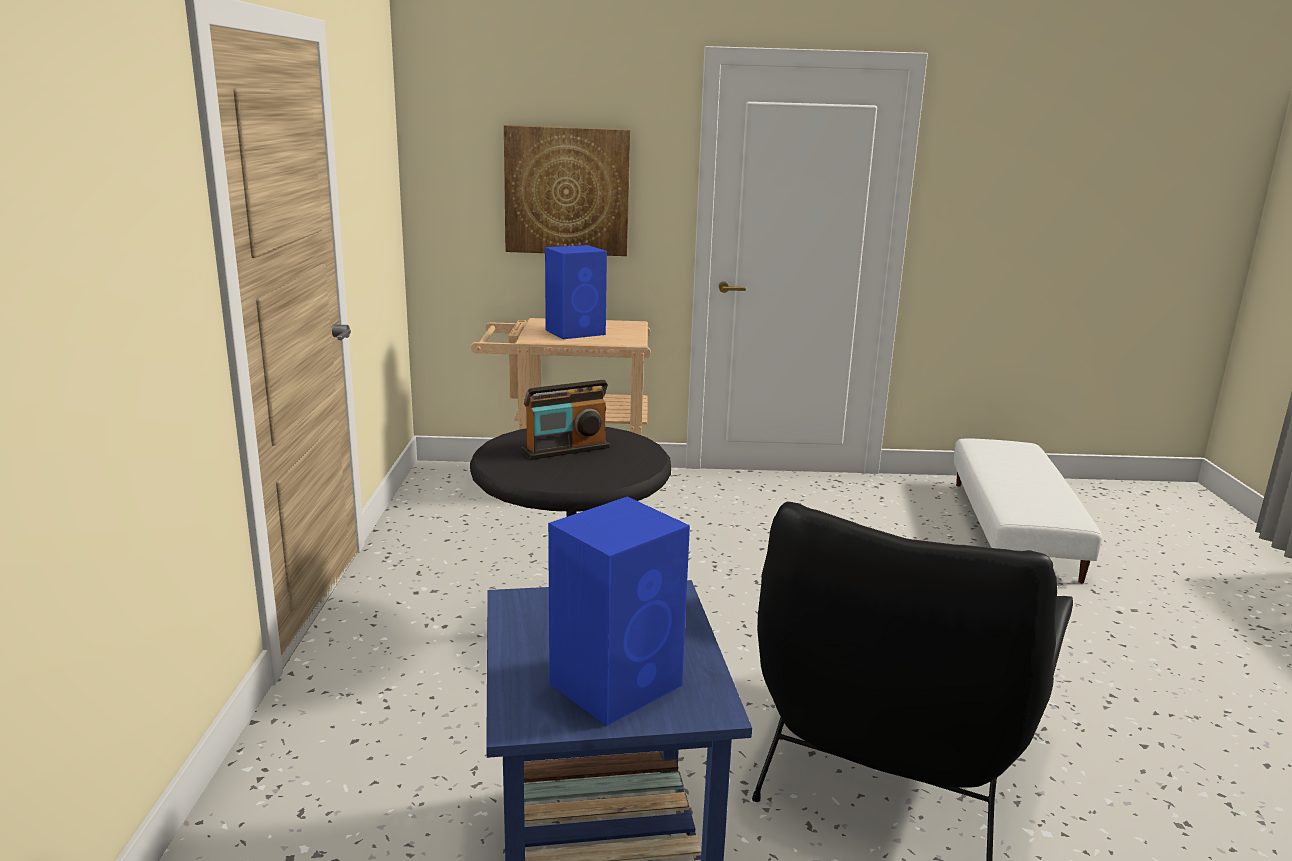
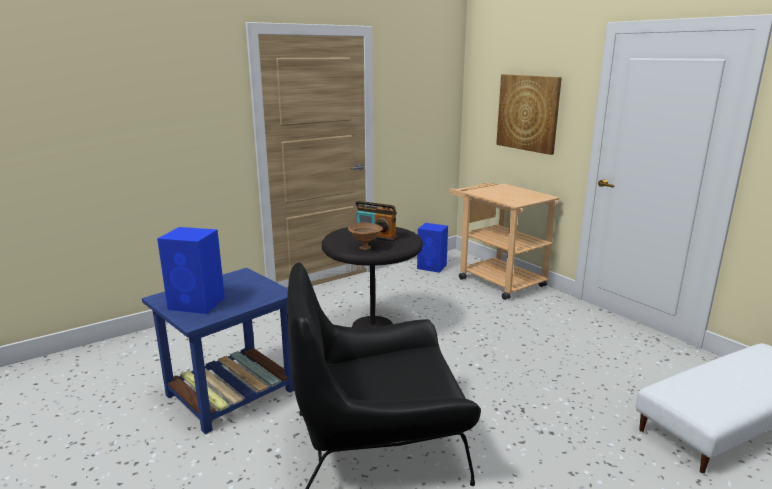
camera: 55 degrees right, 0 degrees up
blue speaker [545,245,607,339] -> blue speaker moved to [417,223,448,273]
none -> brown bowl [348,223,383,250]

